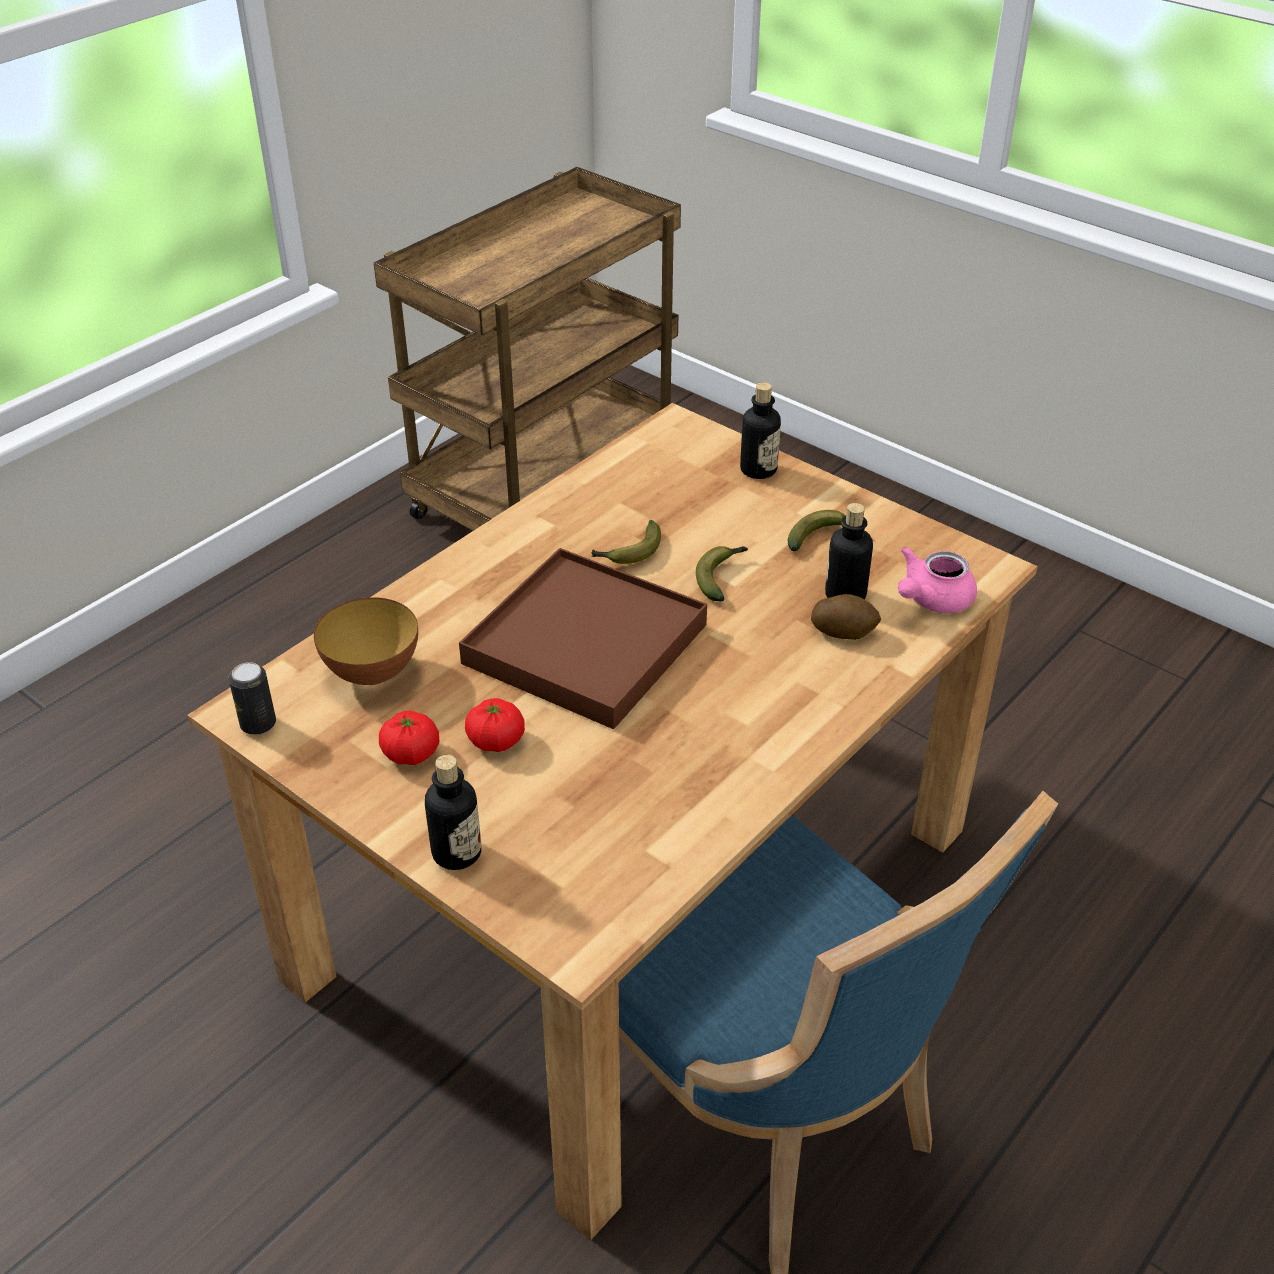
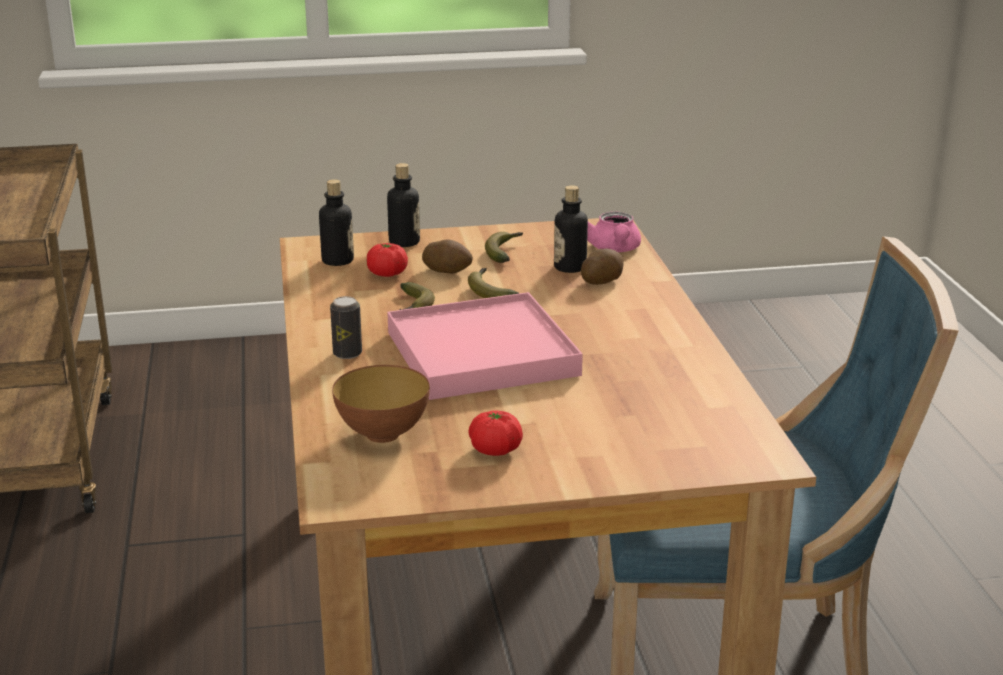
camera: 50 degrees left, 15 degrees down
can [228,662,276,735] -> can moved to [330,296,362,359]
bottle [425,755,481,870] -> bottle moved to [319,179,354,266]
brown tray [459,548,707,729] -> pink tray [387,292,583,400]
tomato [465,698,525,752] -> tomato moved to [367,243,408,277]
none -> potato [422,239,473,274]

